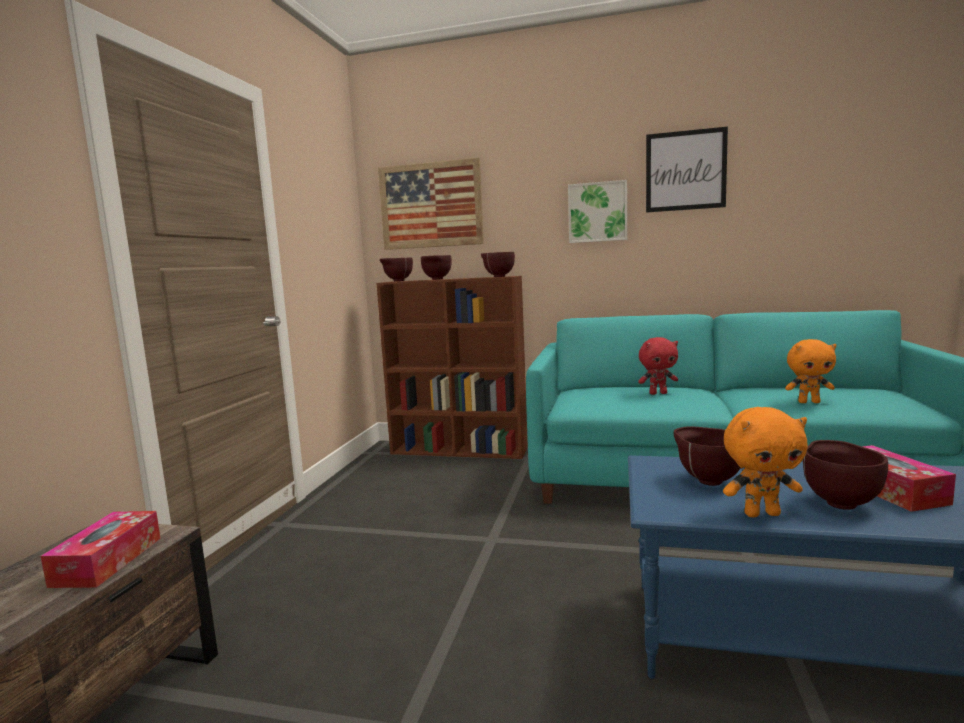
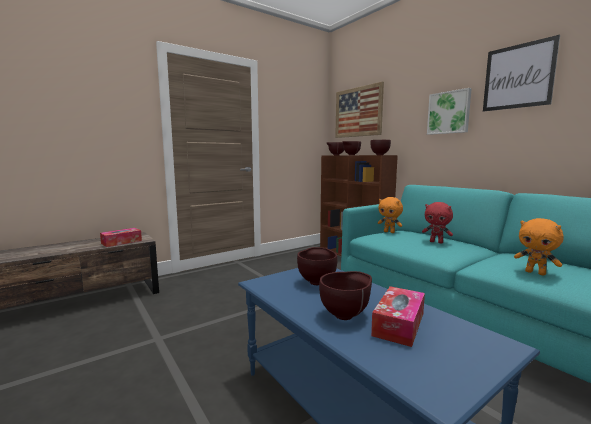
camera: 40 degrees right, 0 degrees up
orange plush toy [723,407,808,517] -> orange plush toy moved to [378,197,403,233]

